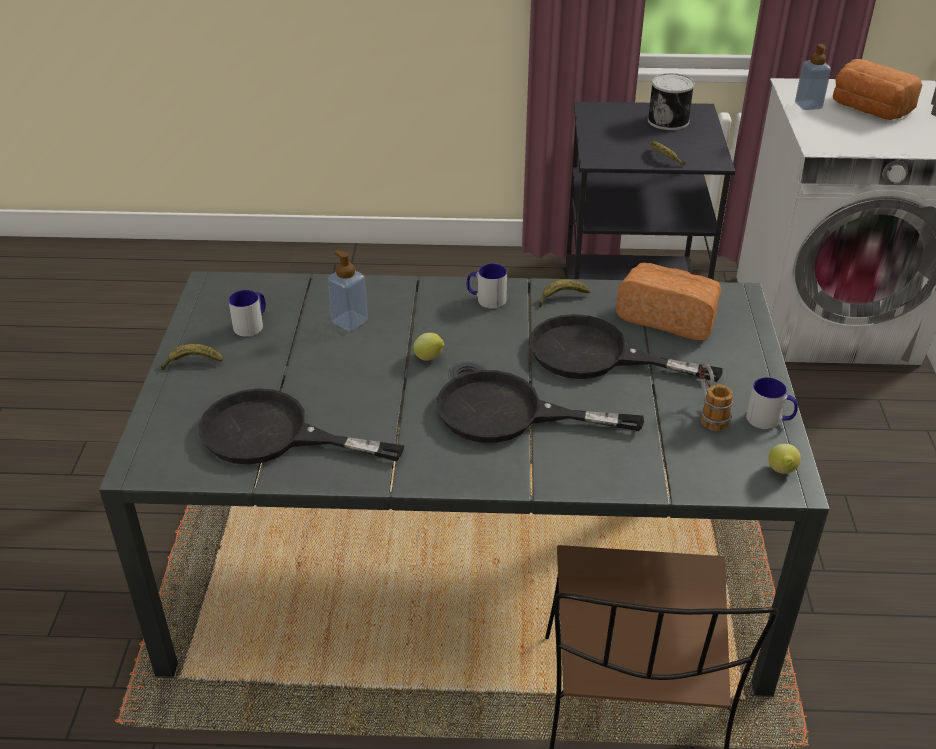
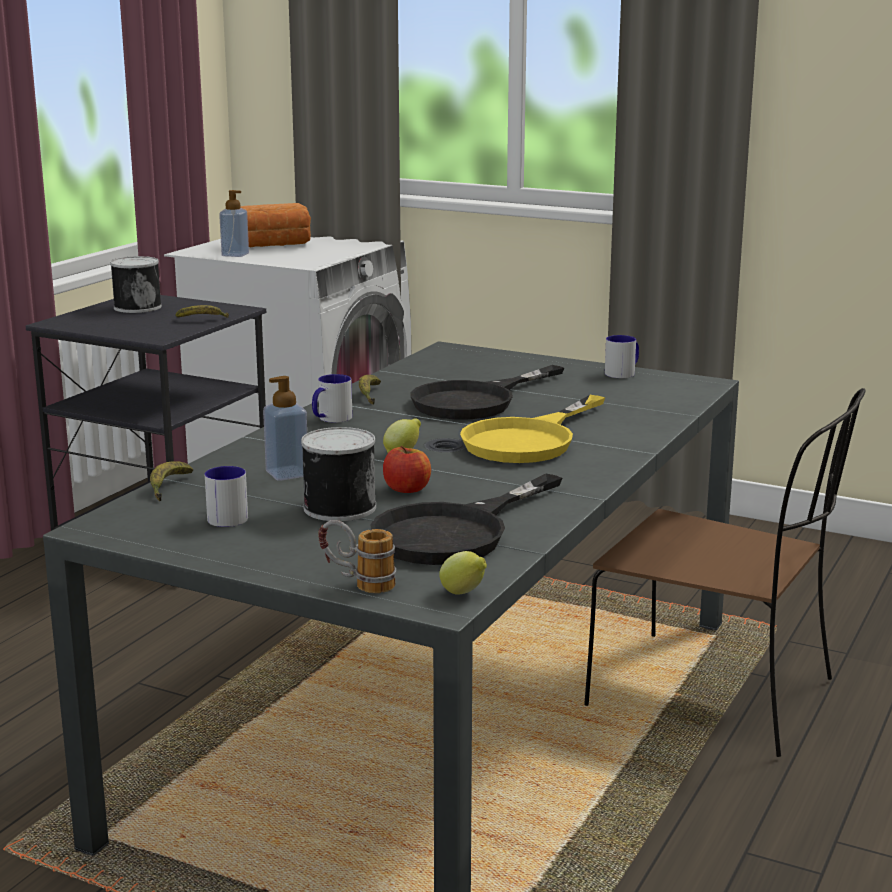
camera: 65 degrees left, 20 degrees down
banana [161,344,223,370] -> banana moved to [150,461,193,501]
black frying pan [437,370,644,443] -> yellow frying pan [460,395,605,463]
bread [616,263,722,340] -> none
mug [700,364,733,431] -> mug moved to [318,520,396,593]
lemon [769,444,801,474] -> lemon moved to [439,551,487,595]
none -> can [301,427,376,521]
none -> apple [383,446,431,493]

